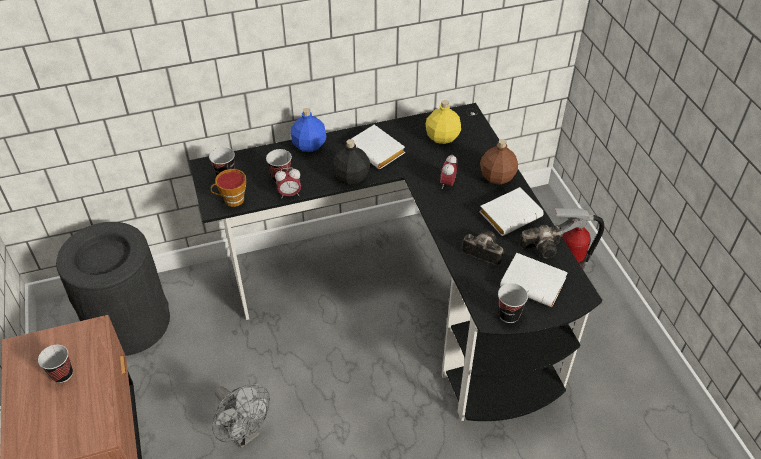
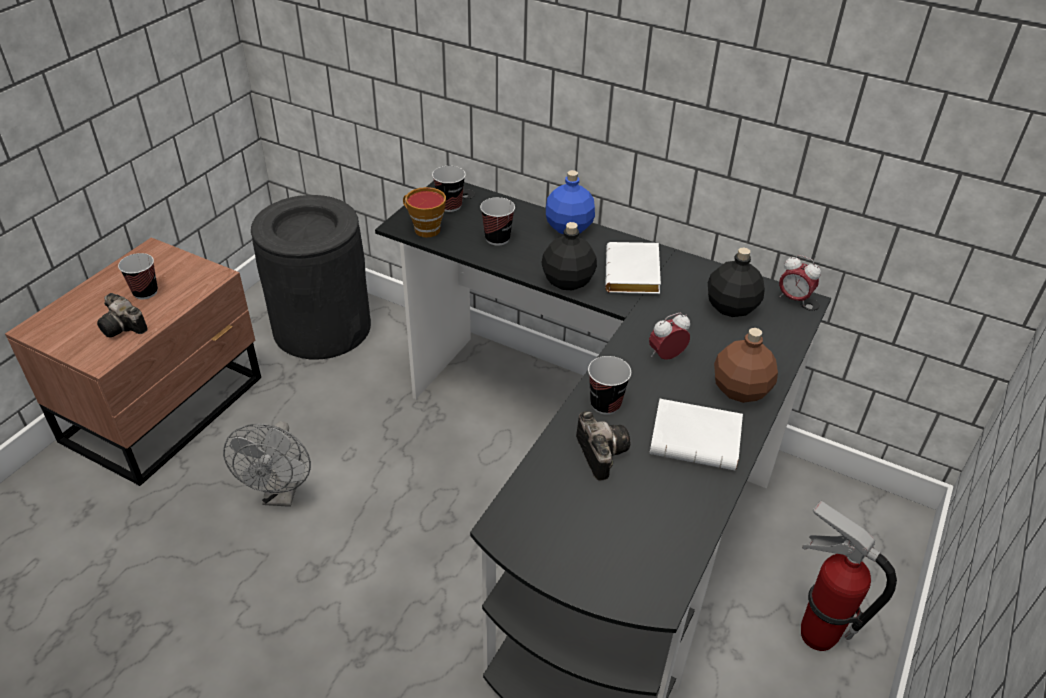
camera: 45 degrees right, 5 degrees down
alarm clock [275,167,301,199] -> alarm clock moved to [779,255,821,307]
yellow bottle [426,100,461,144] -> black bottle [708,248,765,317]
cup [498,283,528,323] -> cup moved to [588,356,631,415]
white book [500,253,568,307] -> none
camera [520,225,562,259] -> camera moved to [97,293,148,337]

